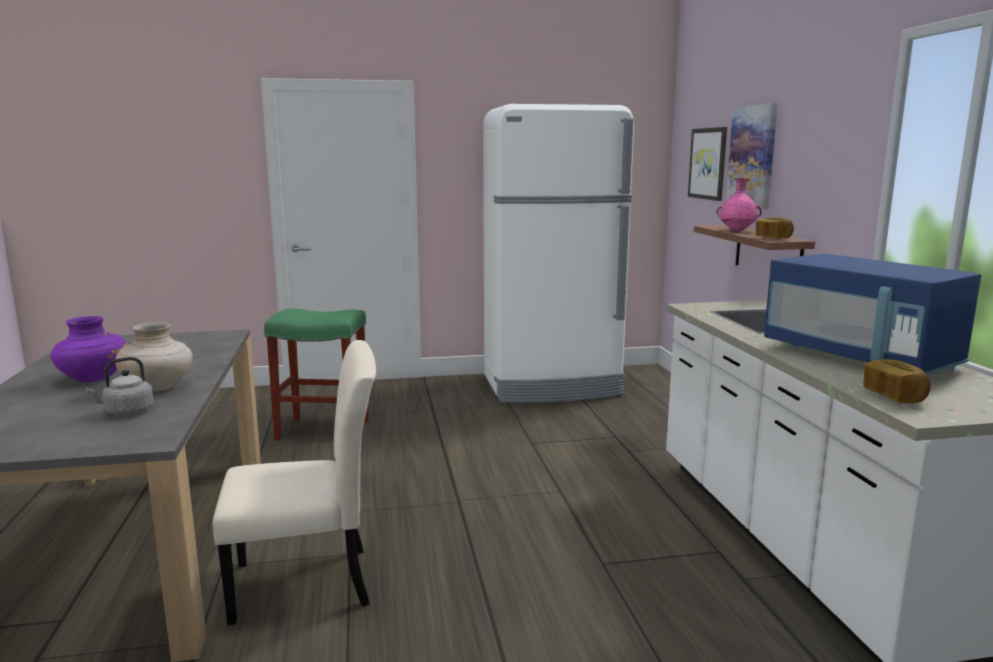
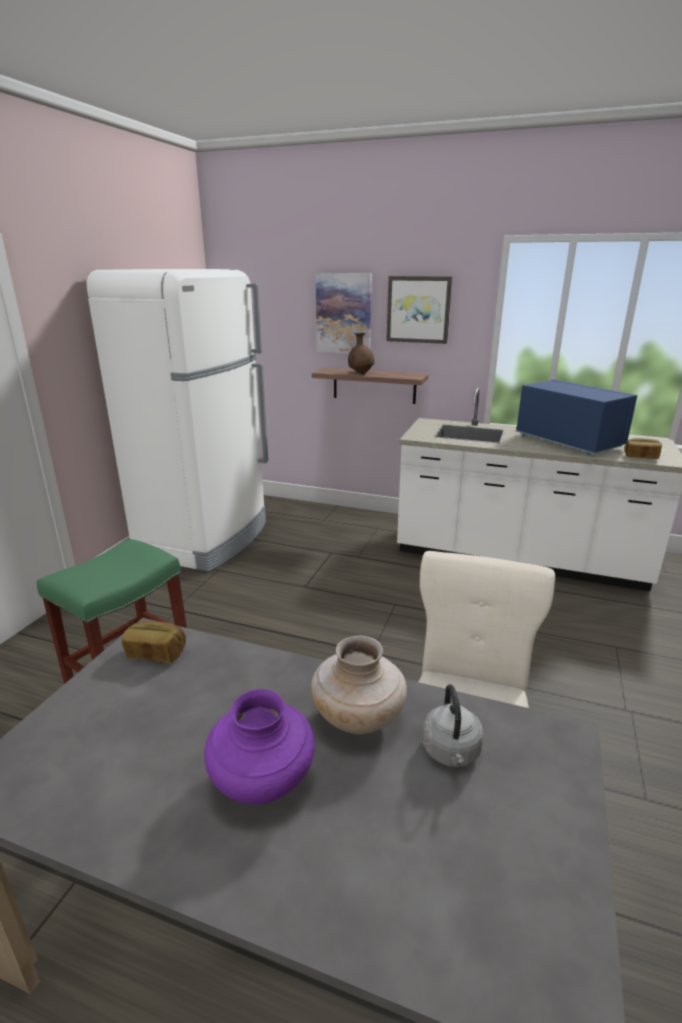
camera: 60 degrees left, 10 degrees up
picture [688,127,727,201] -> picture moved to [386,276,452,344]
pink vase [716,178,762,232] -> brown vase [348,333,375,374]
bread [756,217,794,238] -> bread moved to [122,621,186,663]
blue microwave [764,253,981,375] -> blue microwave turned 120 degrees counterclockwise [516,380,637,456]

